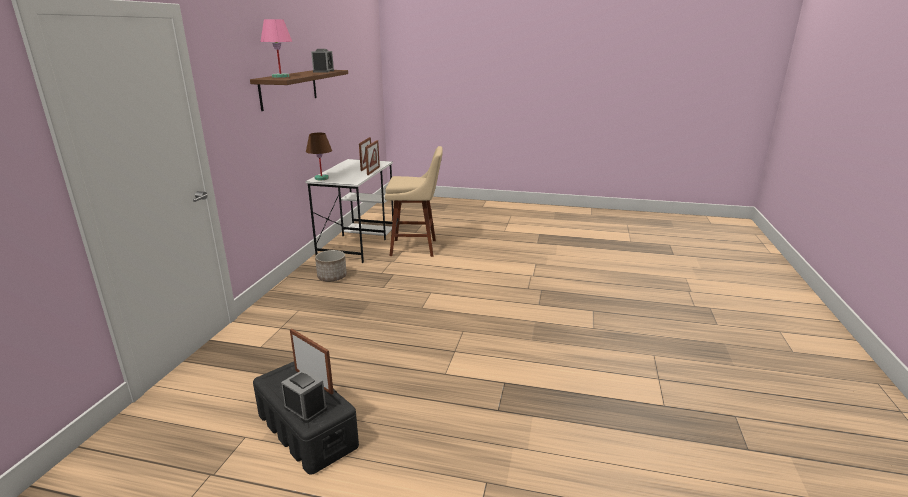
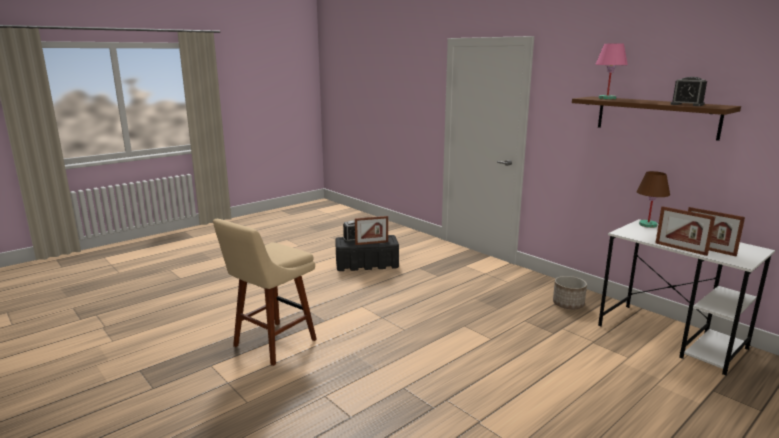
camera: 125 degrees right, 5 degrees down
beige stool [385,146,443,257] -> beige stool moved to [213,219,317,366]

